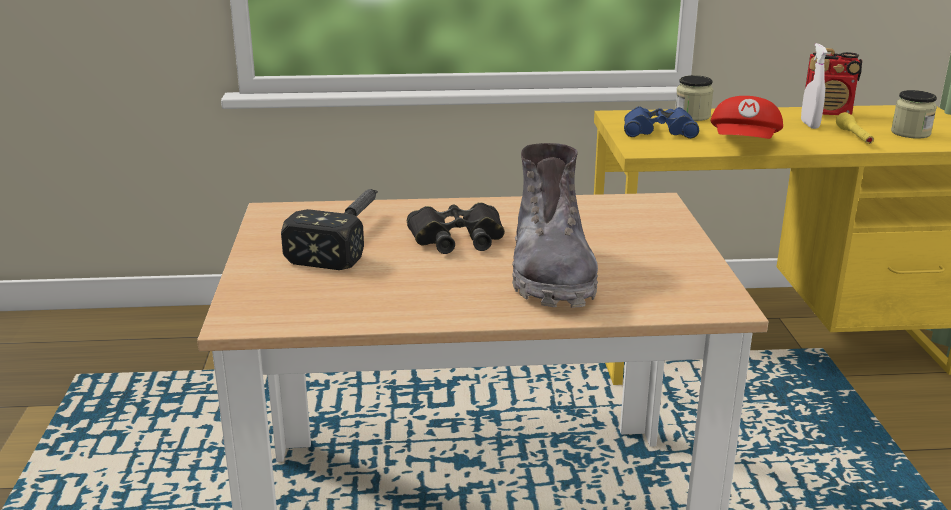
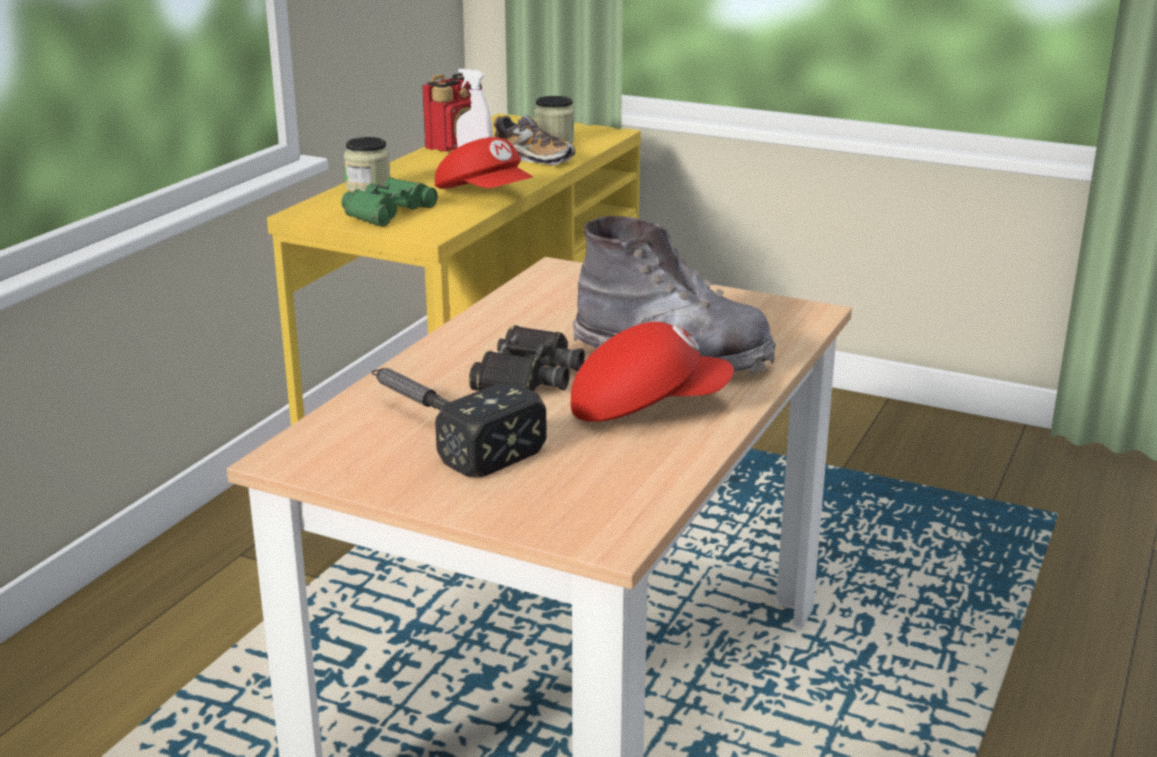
camera: 60 degrees left, 0 degrees up
blue binoculars [624,106,699,139] -> green binoculars [341,177,438,227]
yellow flashlight [836,112,874,144] -> shoe [493,115,575,165]
none -> red cap [571,322,734,422]

